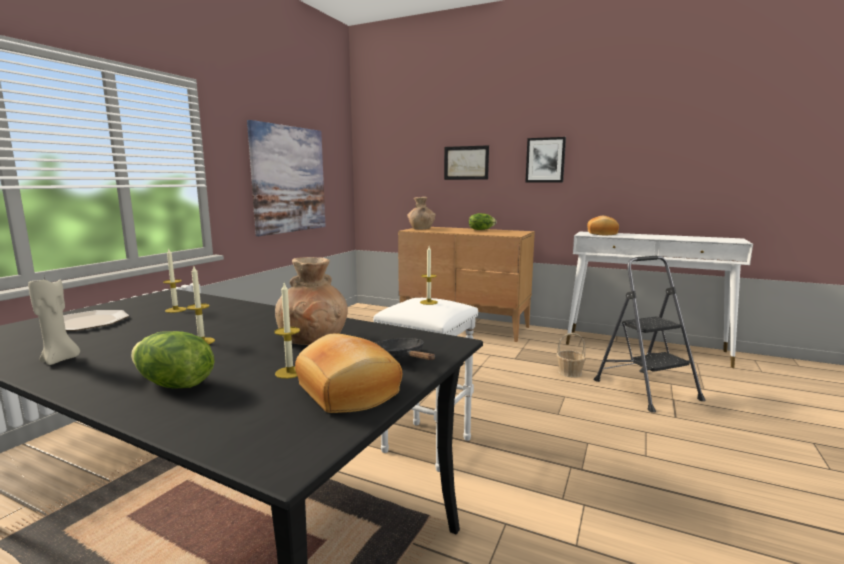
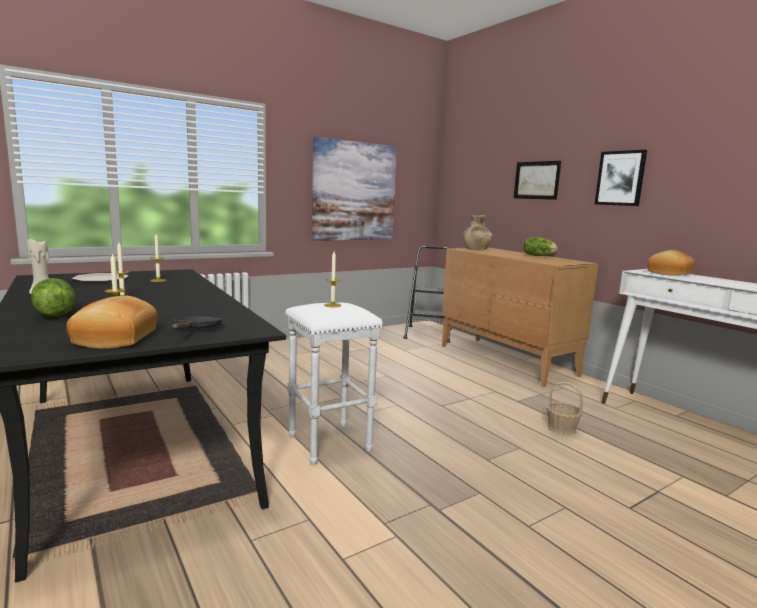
camera: 30 degrees right, 0 degrees up
brown vase [275,257,348,345] -> none
black step ladder [593,256,706,413] -> black step ladder moved to [403,245,452,343]

